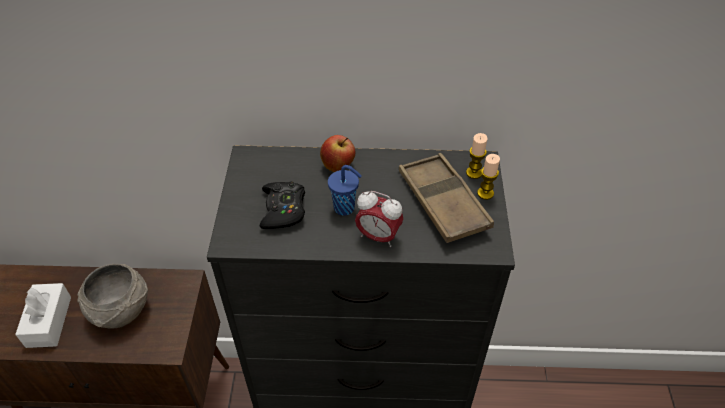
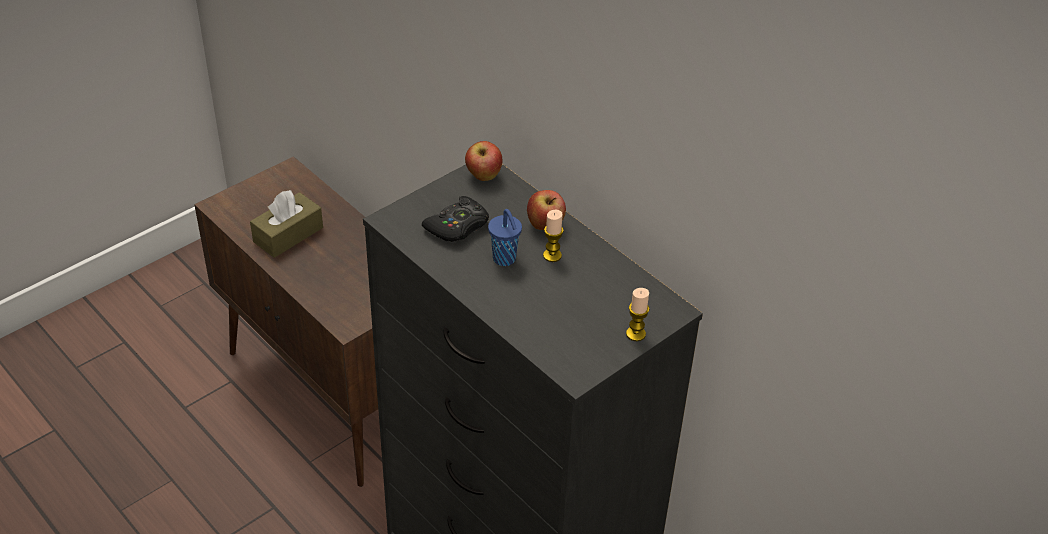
camera: 45 degrees right, 5 degrees down
white tissue box [15,283,71,348] -> brown tissue box [250,190,323,258]
grey bowl [77,264,148,329] -> none
alarm clock [355,191,404,247] -> none
brown tray [399,153,494,243] -> none
candle [466,133,488,179] -> candle moved to [543,210,564,262]
none -> apple [465,141,503,181]

